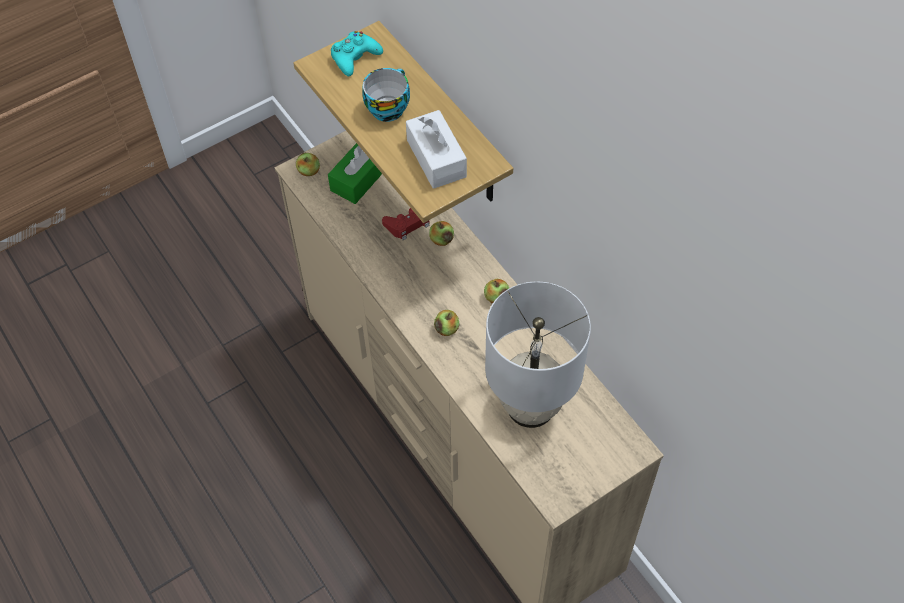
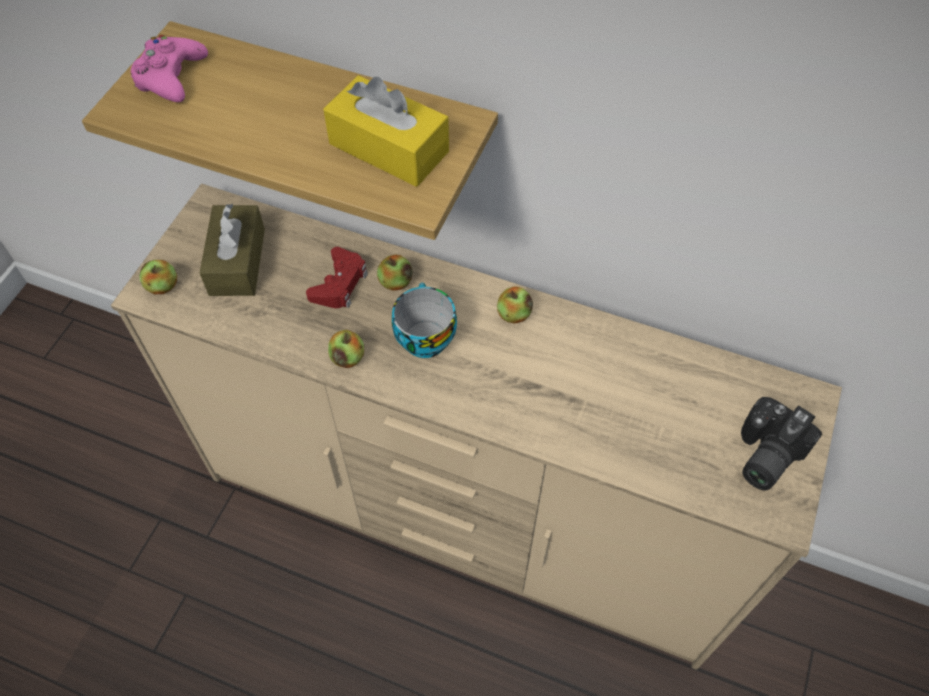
camera: 35 degrees left, 0 degrees up
green tissue box [328,143,382,204] -> brown tissue box [200,203,265,296]
turquoise game controller [331,31,383,76] -> pink game controller [131,35,208,102]
cup [362,68,410,122] -> cup moved to [392,283,457,358]
white tissue box [406,110,467,189] -> yellow tissue box [323,75,449,187]
apple [434,310,460,336] -> apple moved to [328,330,364,368]
white table lamp [485,282,591,428] -> none
none -> camera [741,397,822,490]

